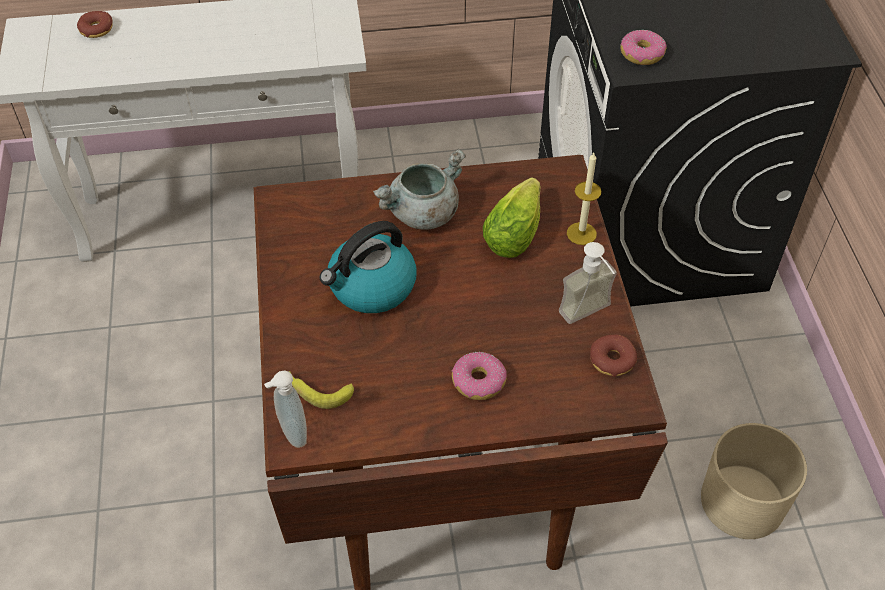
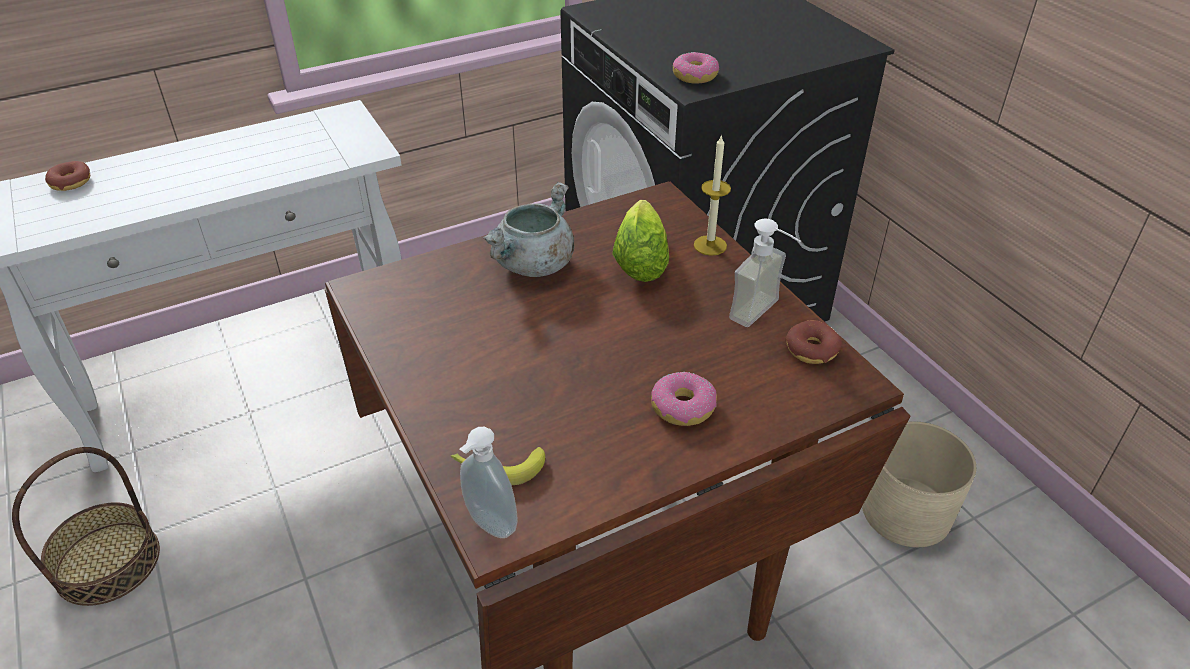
camera: 20 degrees left, 10 degrees down
kettle [320,221,416,313] -> none
none -> basket [12,447,160,606]

